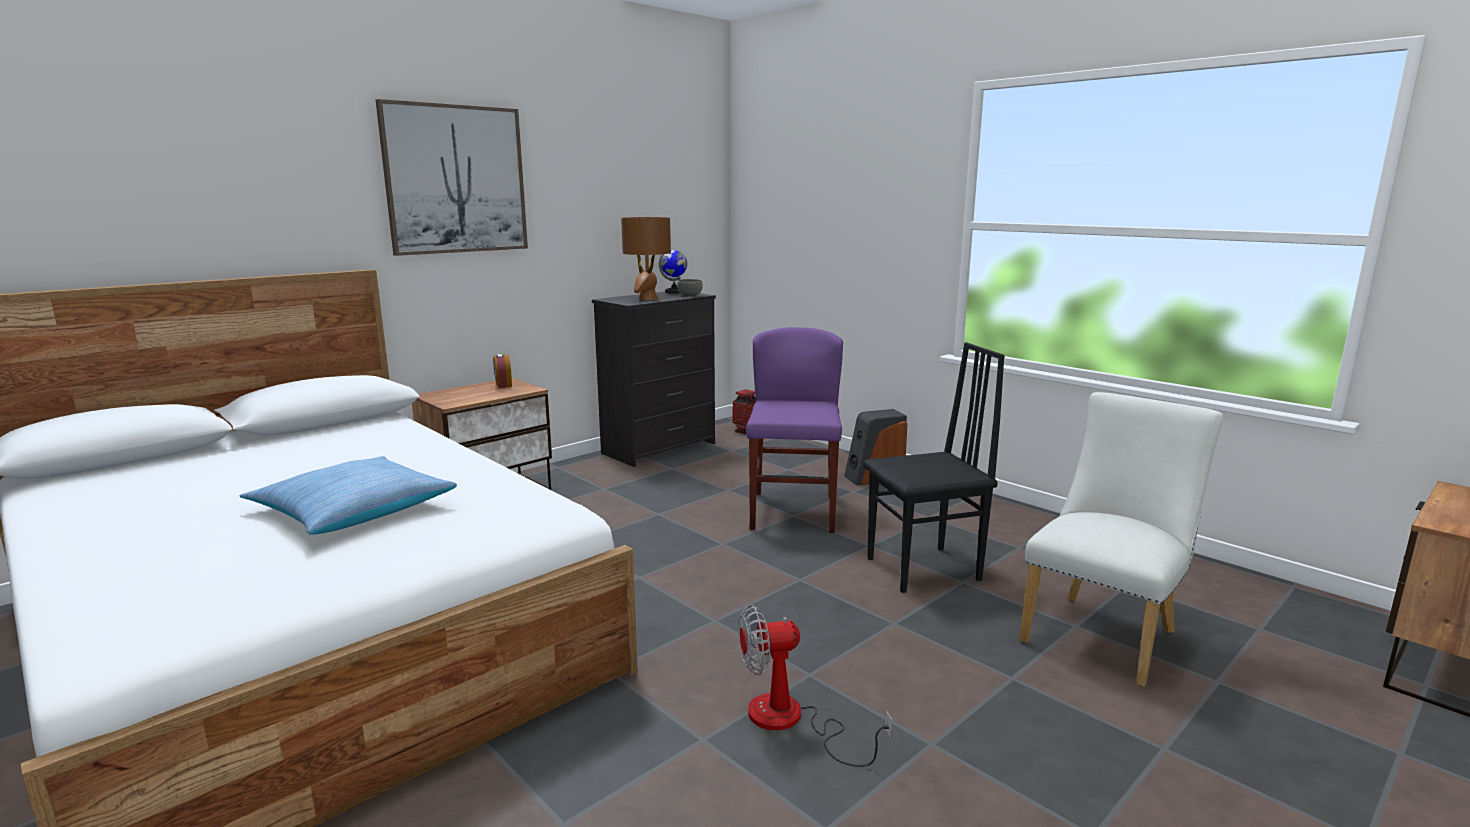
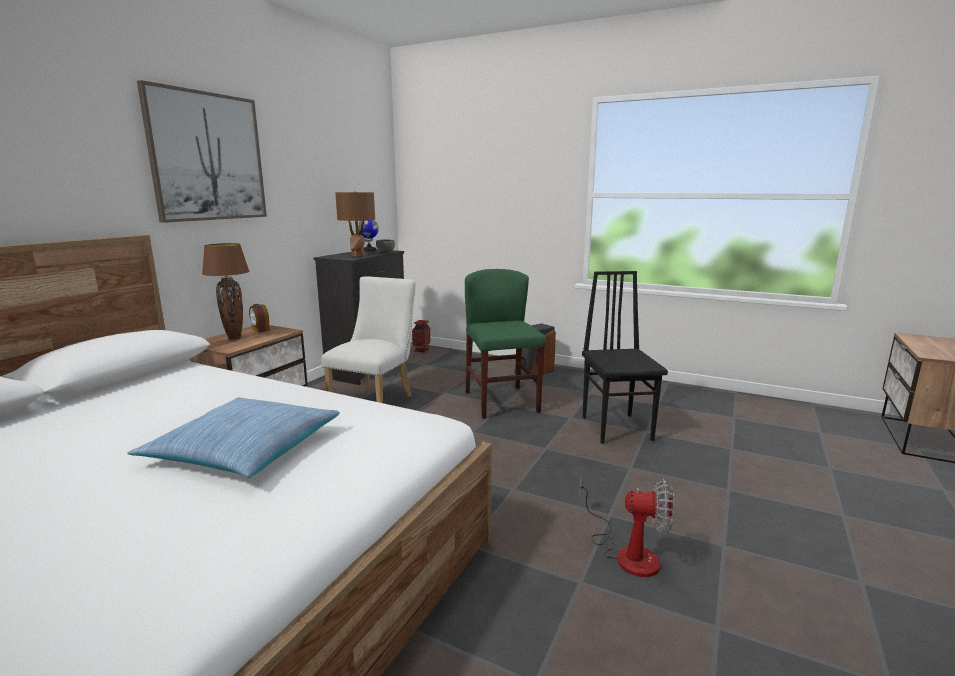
camera: 20 degrees left, 0 degrees up
fan [739,605,892,767] -> fan turned 135 degrees counterclockwise [579,478,674,577]
purple chair [746,327,843,533] -> green chair [465,269,546,419]
black chair [863,343,1005,593] -> black chair turned 60 degrees counterclockwise [582,271,668,444]
white chair [1019,392,1223,687] -> white chair moved to [321,277,416,403]
none -> brown table lamp [202,243,249,340]

